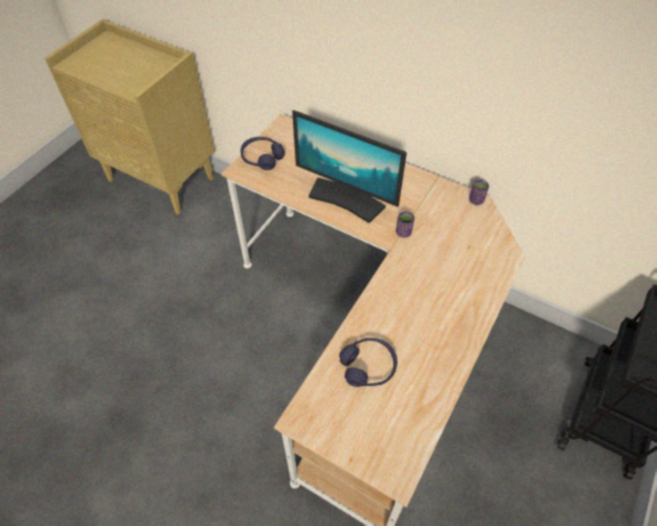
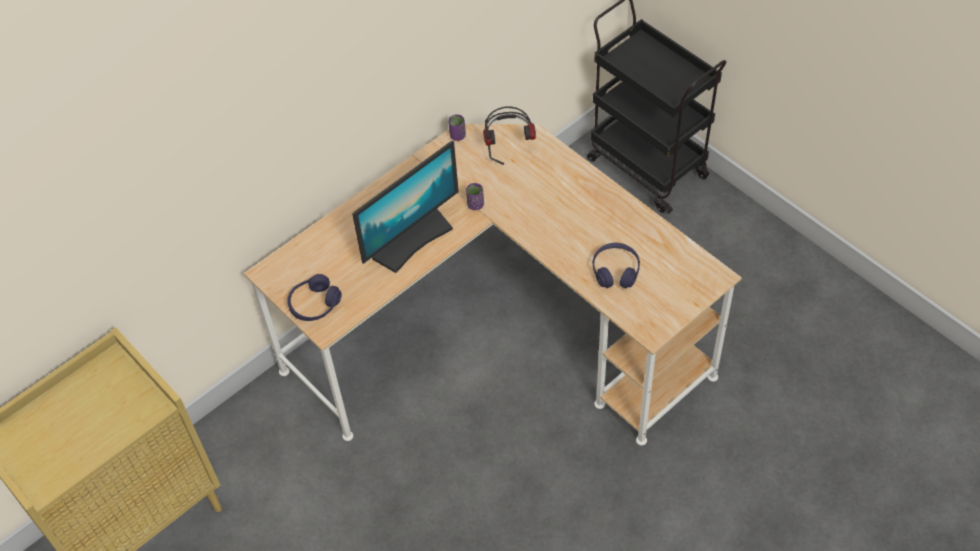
camera: 70 degrees left, 0 degrees up
none -> headphones [483,107,536,165]

